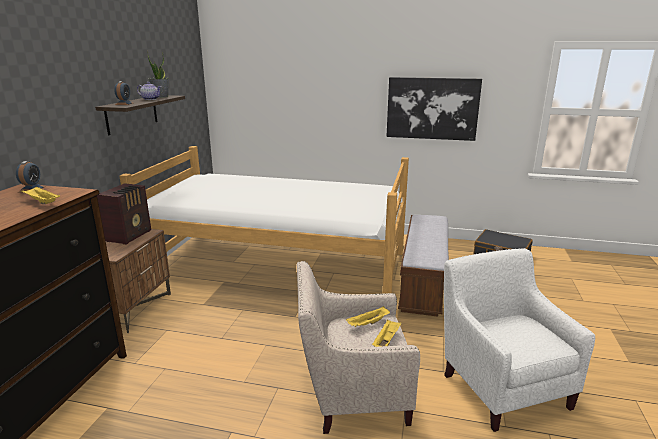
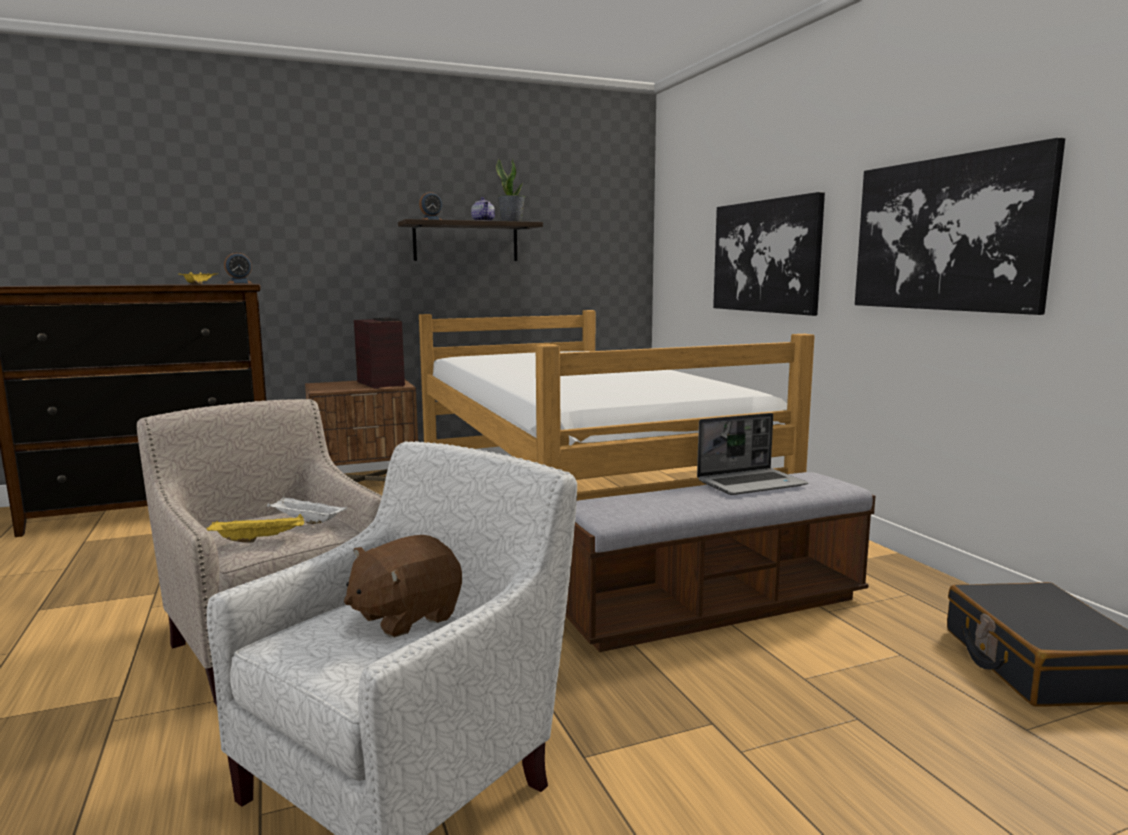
camera: 55 degrees right, 10 degrees down
radio [97,183,151,245] -> radio turned 105 degrees counterclockwise [354,318,405,389]
yellow tray [346,306,390,327] -> white tray [267,496,347,524]
none -> brown plush toy [344,535,462,637]
none -> laptop [697,413,808,495]
none -> picture [713,192,825,316]

